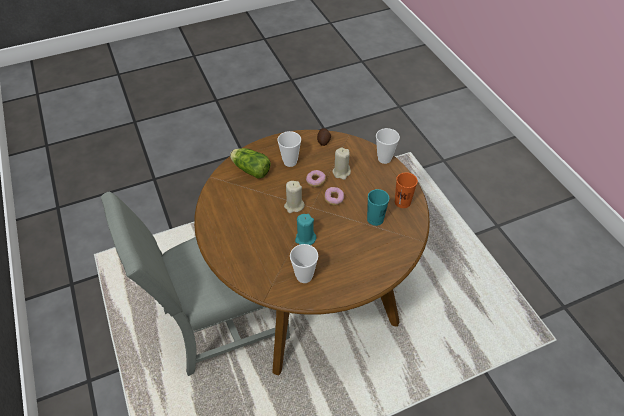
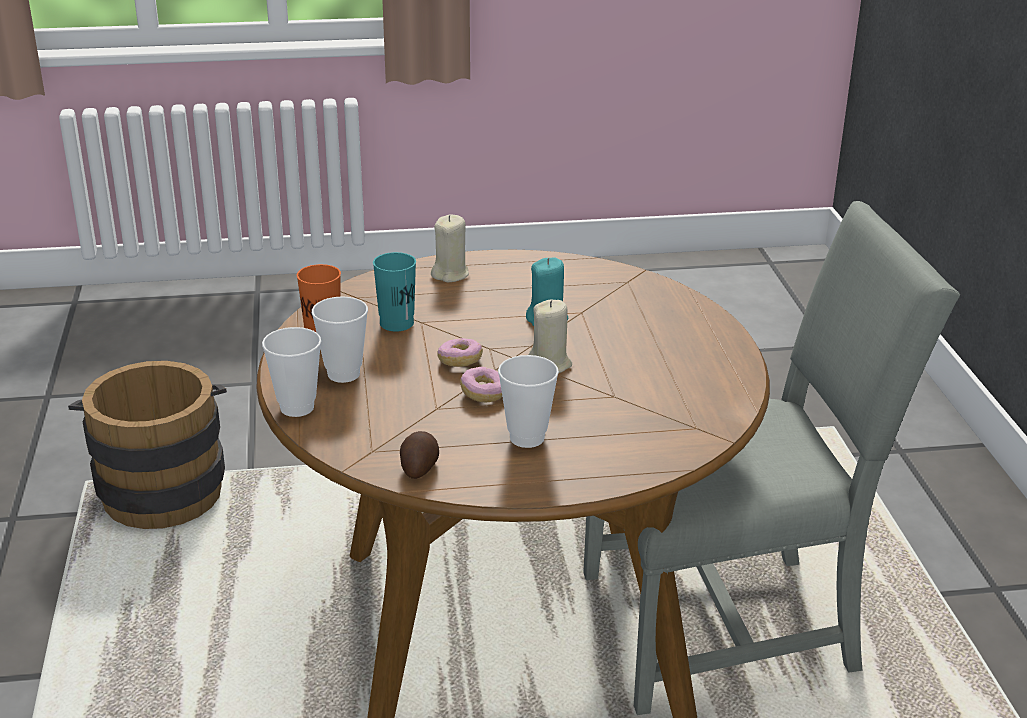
camera: 165 degrees left, 20 degrees down
lettuce [230,148,271,178] -> none
cup [290,244,318,283] -> cup moved to [312,297,368,383]
beige candle [332,147,351,180] -> beige candle moved to [431,214,469,282]
none -> brown bucket [68,361,227,529]

